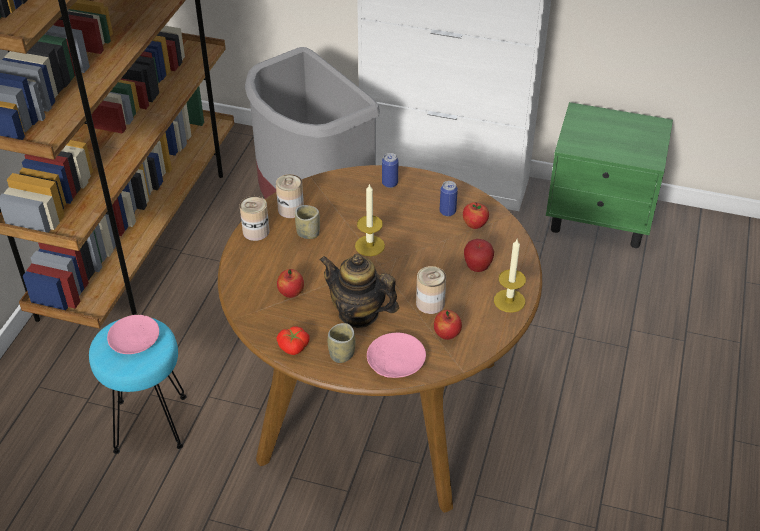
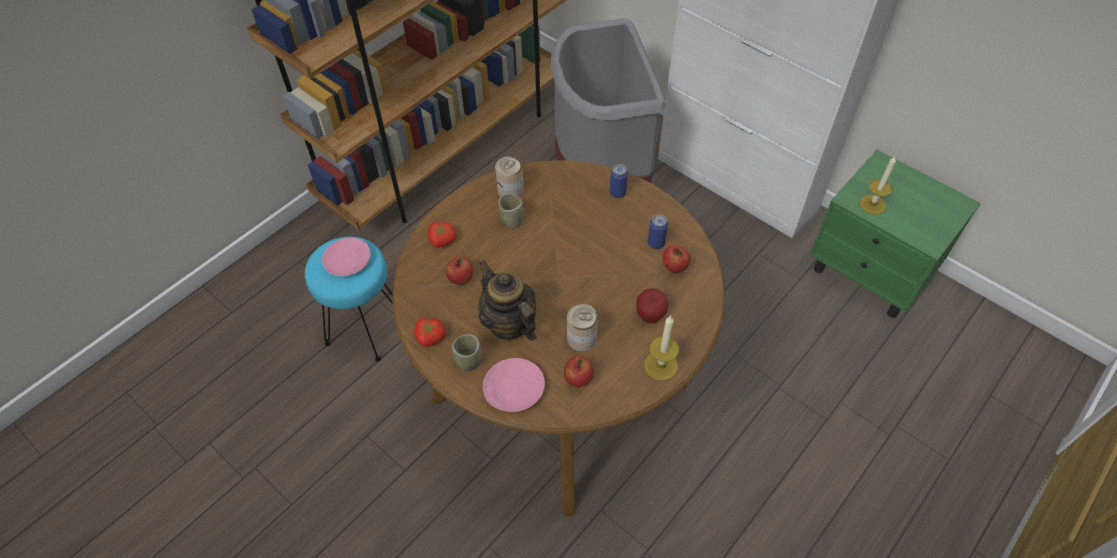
camera: 25 degrees right, 10 degrees up
can [240,196,270,241] -> none
candle [355,183,385,256] -> candle moved to [860,155,896,215]
none -> tomato [427,222,457,248]

